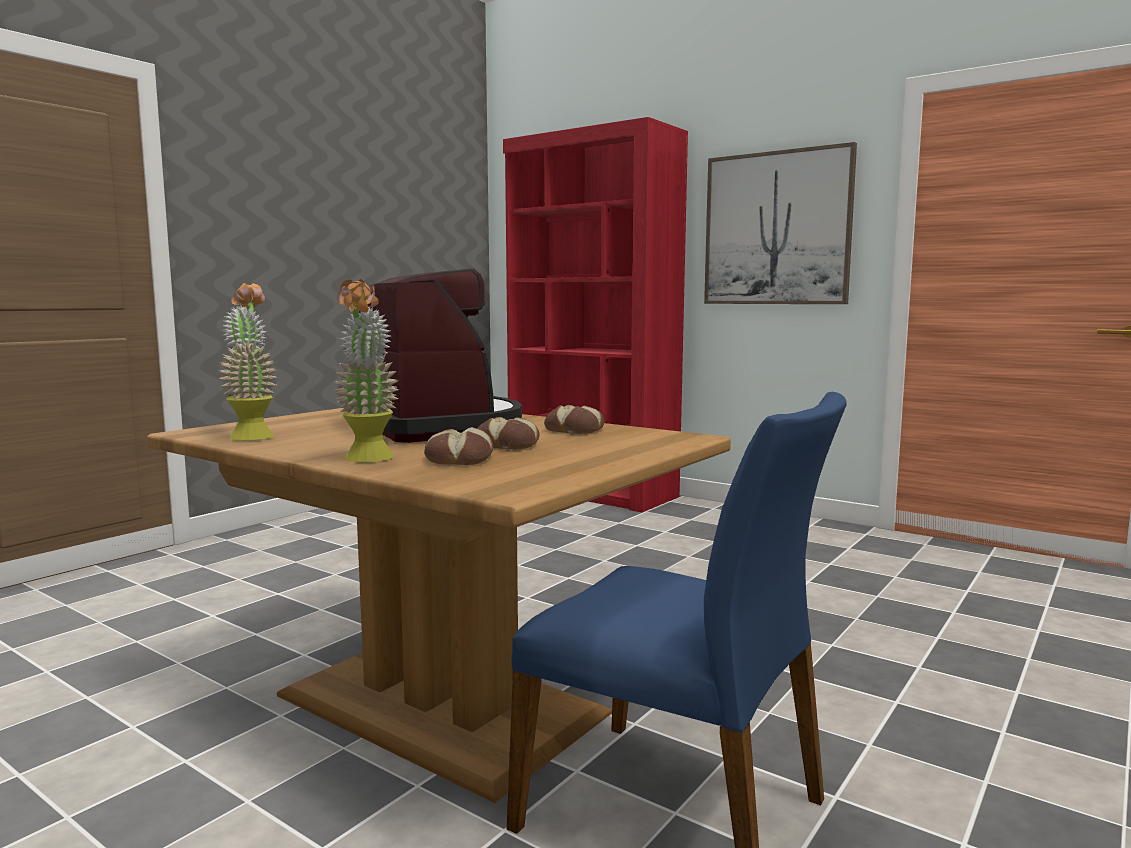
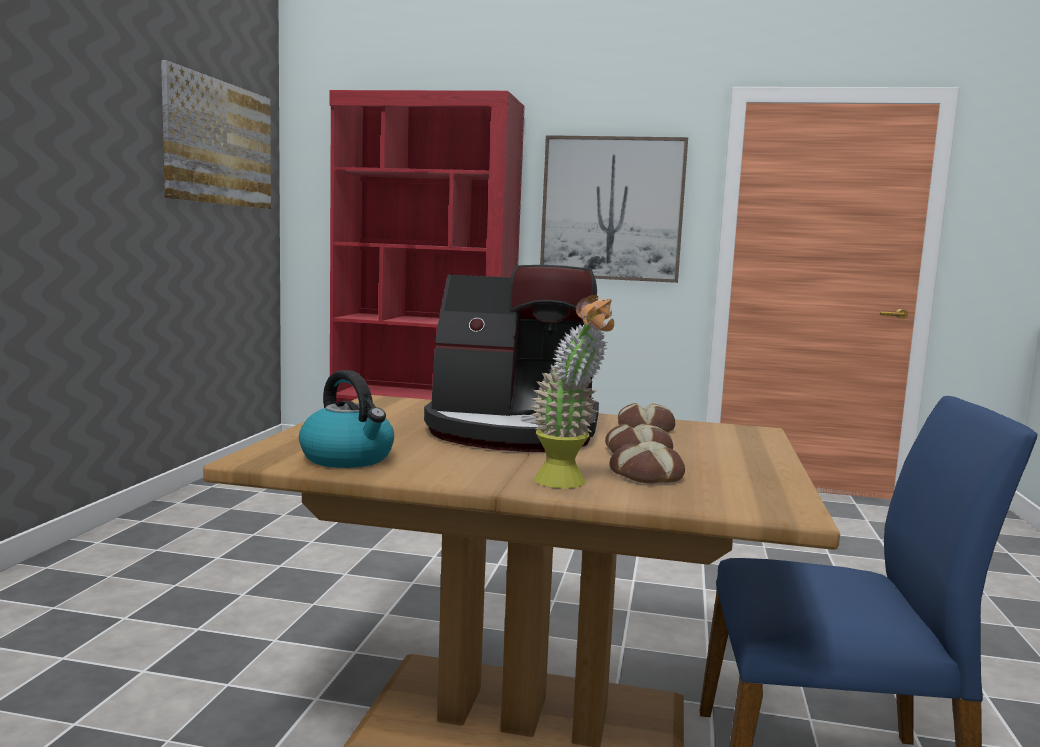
camera: 25 degrees left, 0 degrees up
potted plant [219,283,278,441] -> kettle [299,370,394,468]
coffee machine [359,268,522,443] -> coffee machine turned 150 degrees clockwise [424,265,599,452]
none -> picture [161,60,271,209]

